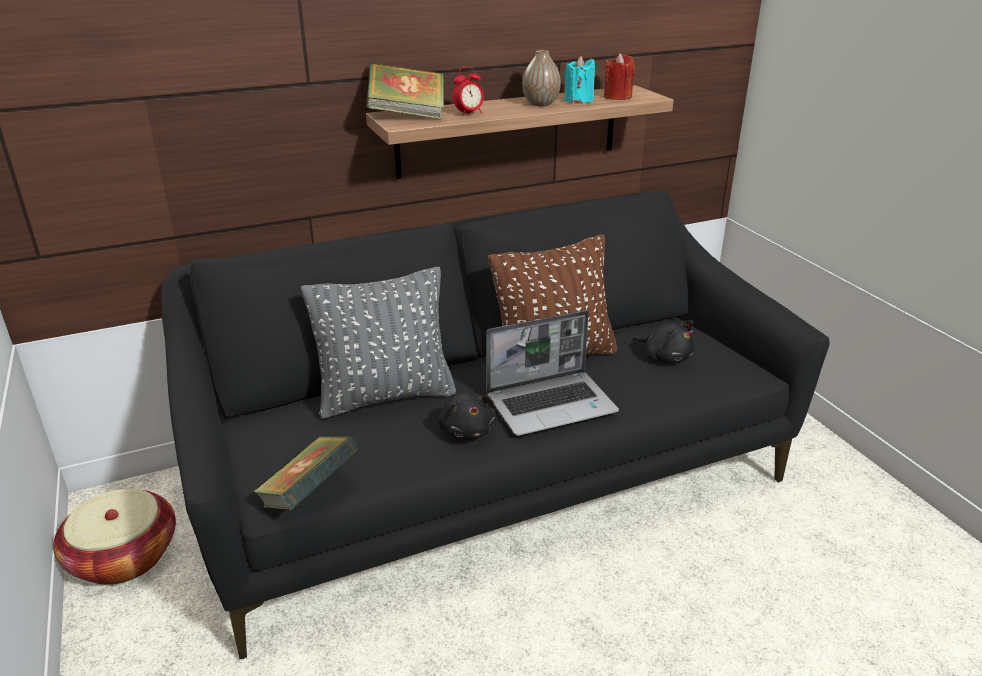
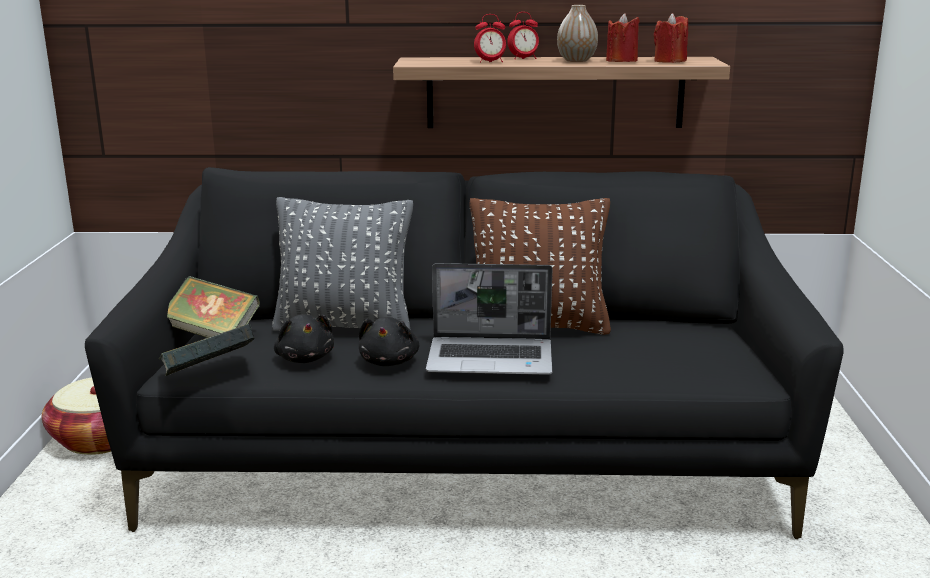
camera: 25 degrees right, 10 degrees down
book [366,62,444,120] -> book moved to [167,276,260,338]
turquoise candle [564,56,595,103] -> red candle [606,13,640,62]
black plush toy [632,320,695,364] -> black plush toy moved to [274,314,334,363]
none -> alarm clock [507,12,539,59]

